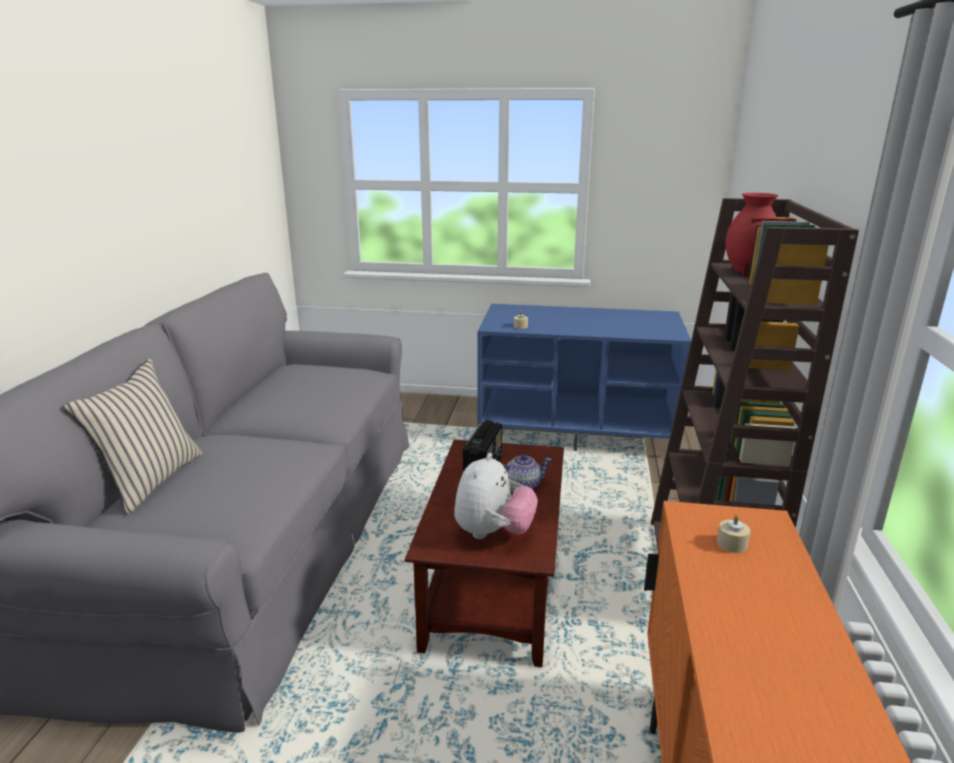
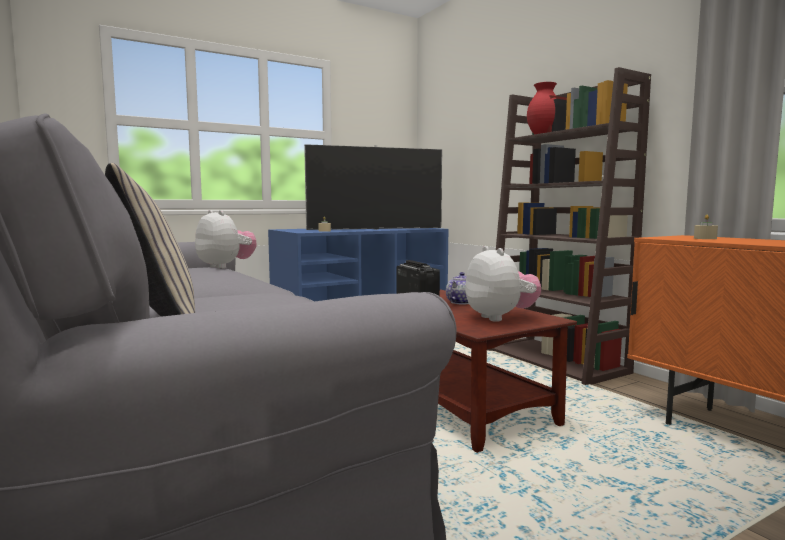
camera: 40 degrees left, 15 degrees down
none -> plush toy [195,210,257,269]
none -> television [304,144,442,230]

